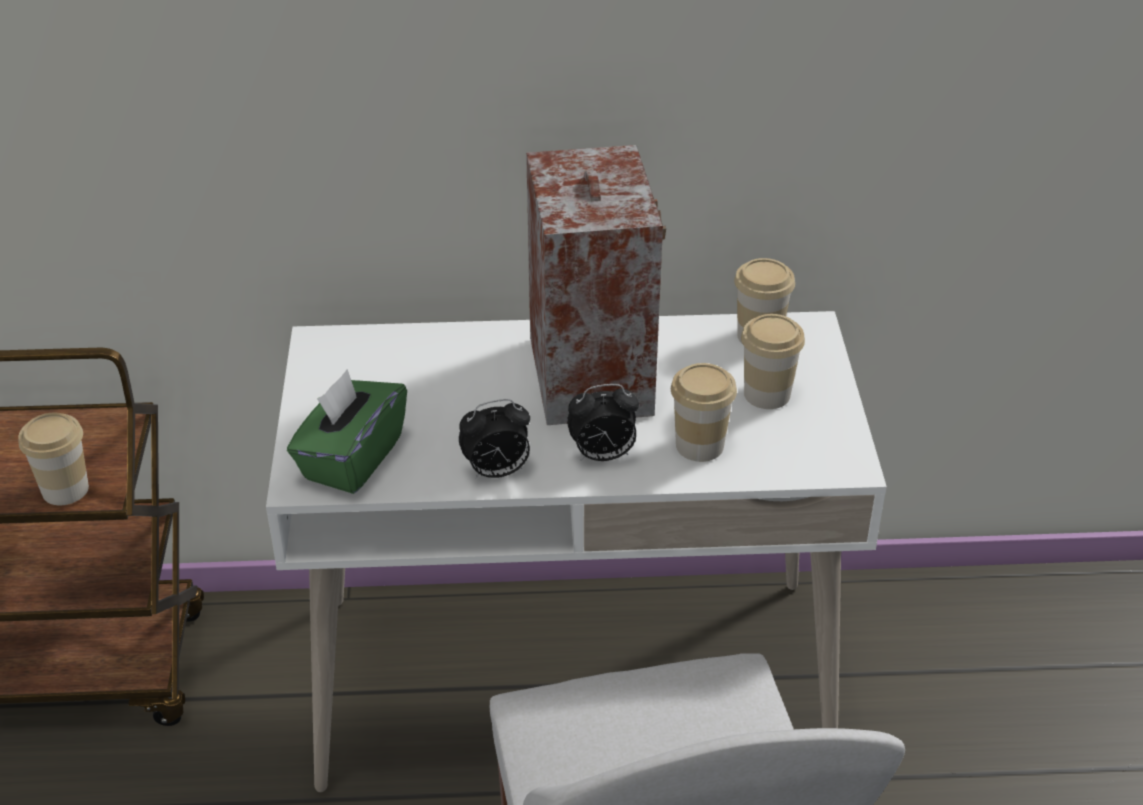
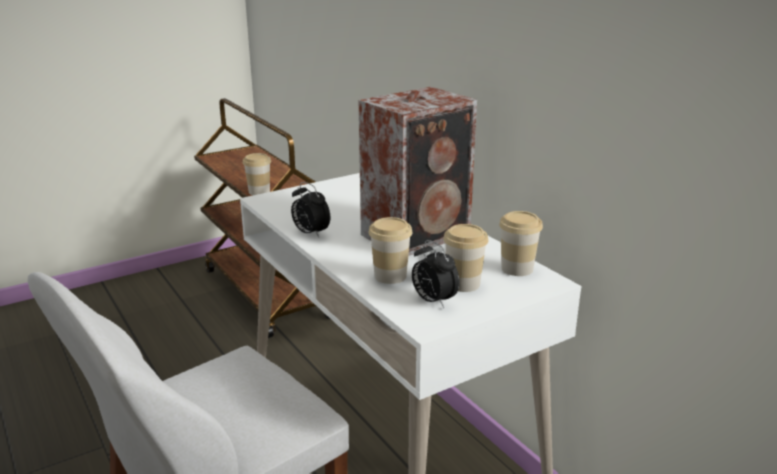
camera: 60 degrees right, 15 degrees down
green tissue box [287,369,407,494] -> none
alarm clock [567,384,639,461] -> alarm clock moved to [412,240,460,308]

